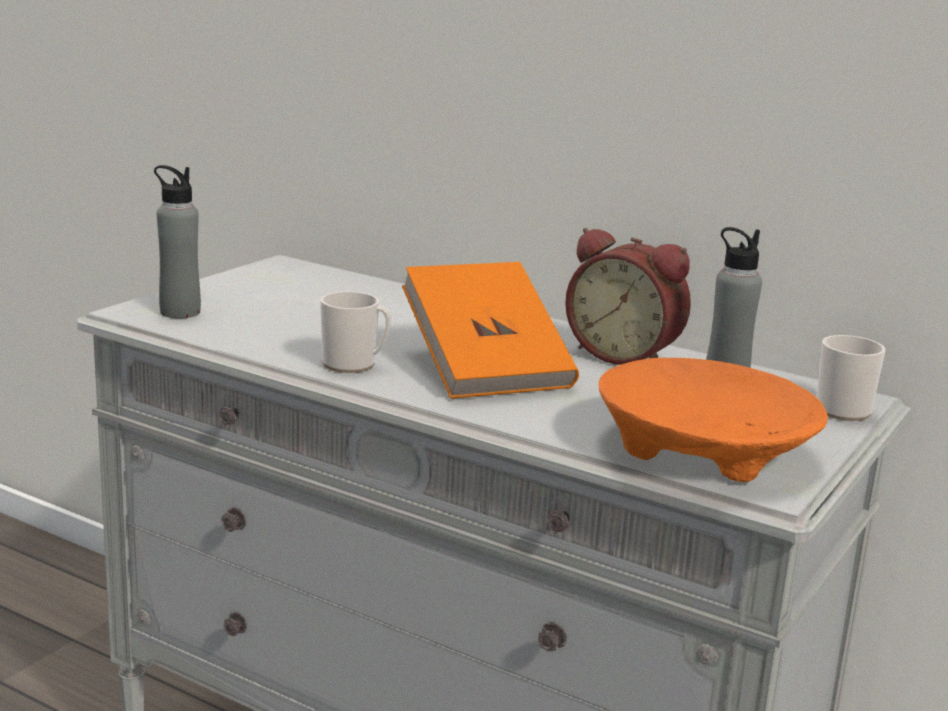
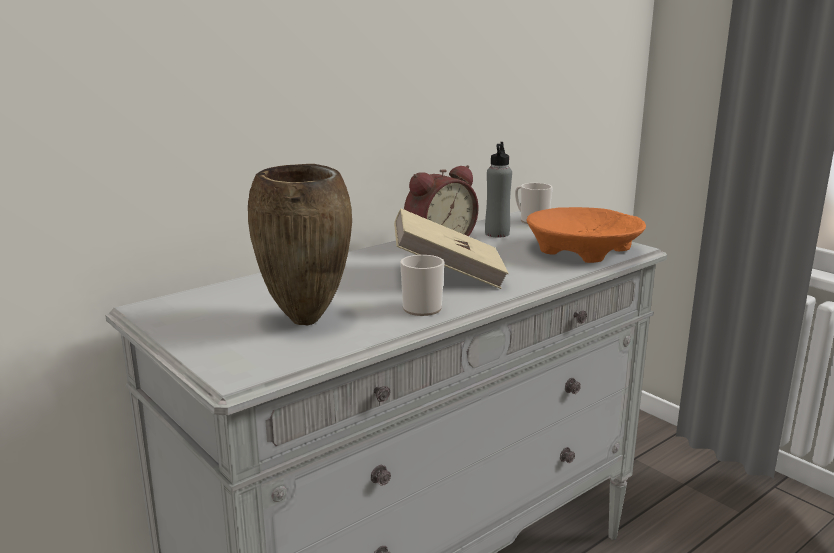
camera: 70 degrees left, 0 degrees up
grey bottle [154,165,201,318] -> none
orange book [402,262,579,399] -> beige book [394,209,509,289]
none -> brown vase [248,164,352,326]

